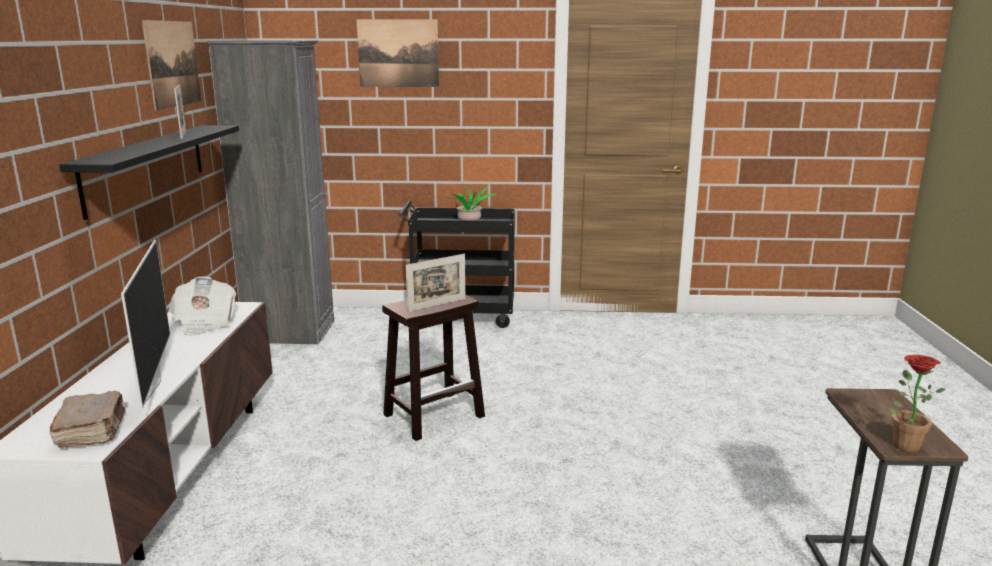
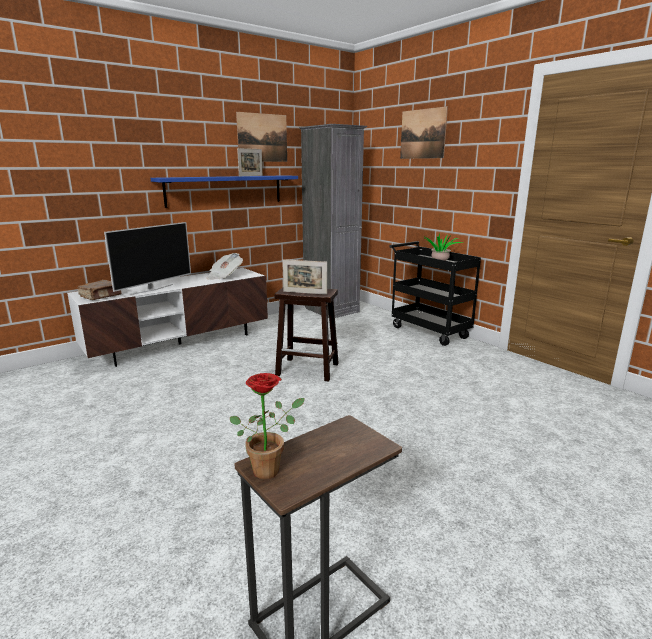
camera: 50 degrees right, 0 degrees up
black shelf [59,125,239,220] -> blue shelf [151,175,298,208]

